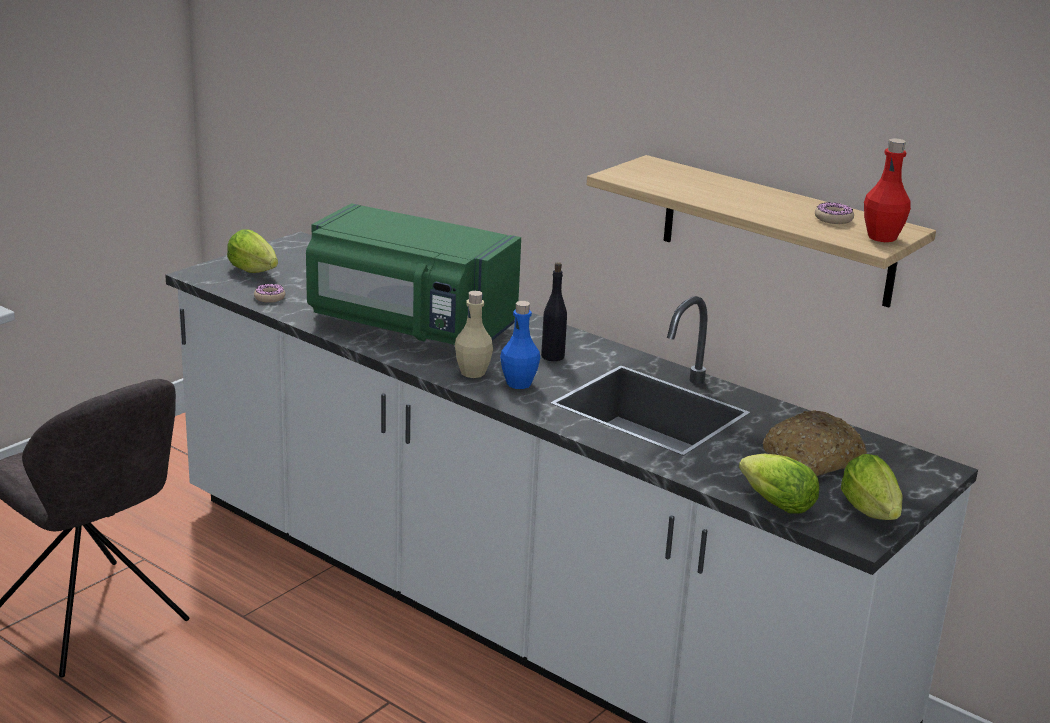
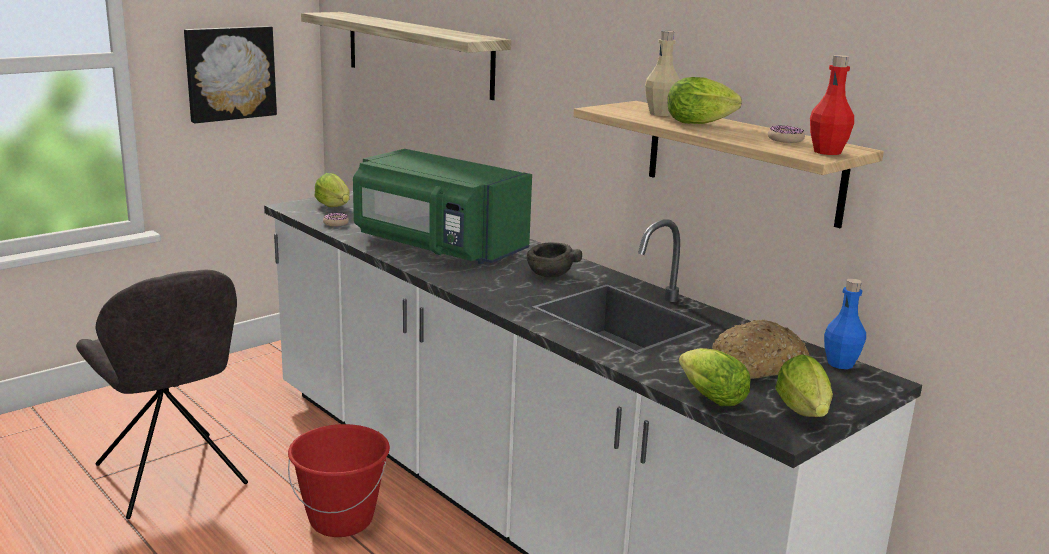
camera: 10 degrees right, 5 degrees down
beige bottle [455,291,493,378] -> beige bottle moved to [645,31,680,116]
blue bottle [500,301,540,389] -> blue bottle moved to [824,279,866,369]
black bottle [541,262,567,361] -> grey bowl [527,242,582,277]
none -> picture [184,26,277,123]
none -> red bucket [288,424,390,537]
none -> shelf [301,12,511,100]
none -> lettuce [667,77,742,124]

